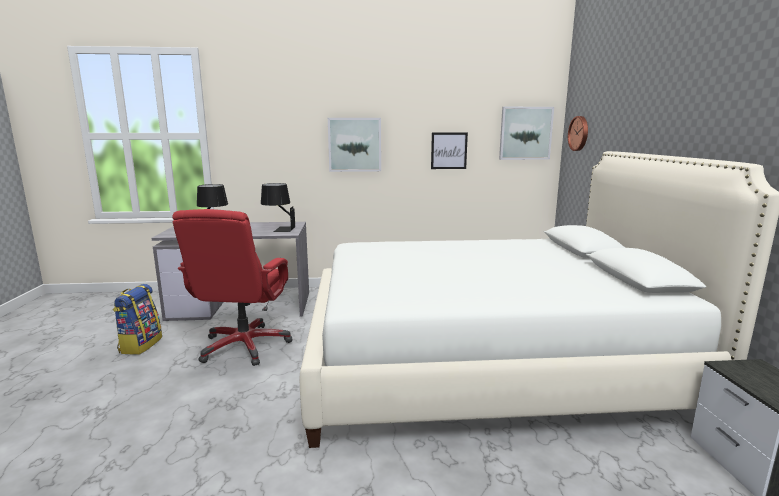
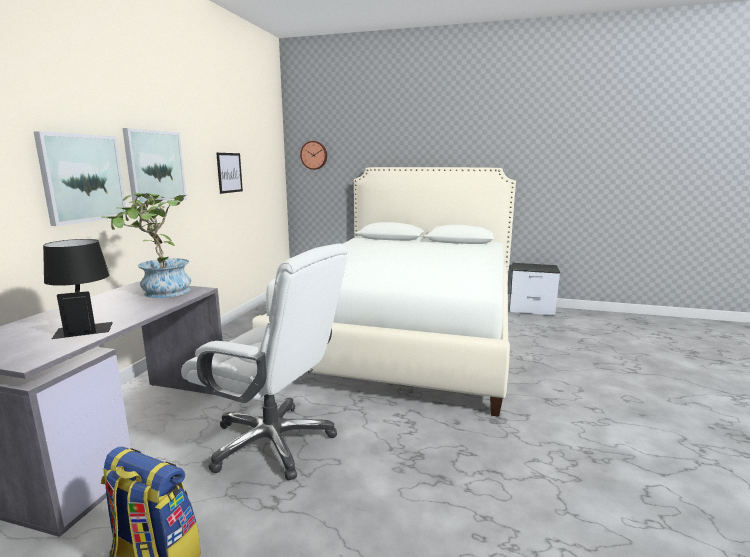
camera: 70 degrees left, 0 degrees up
red office chair [172,209,292,366] -> white office chair [181,243,348,480]
black table lamp [261,183,295,232] -> potted plant [101,192,191,298]
picture [499,107,554,160] -> picture moved to [34,131,127,226]

